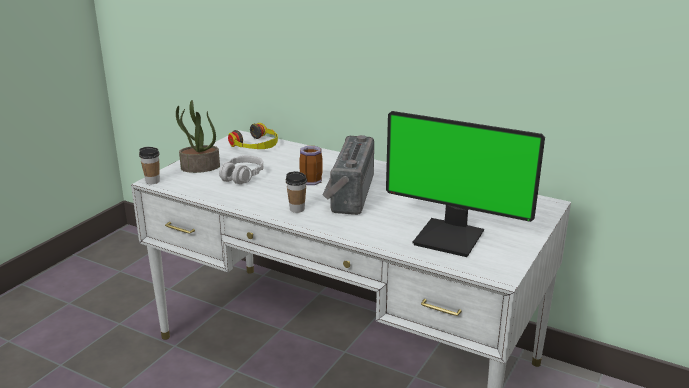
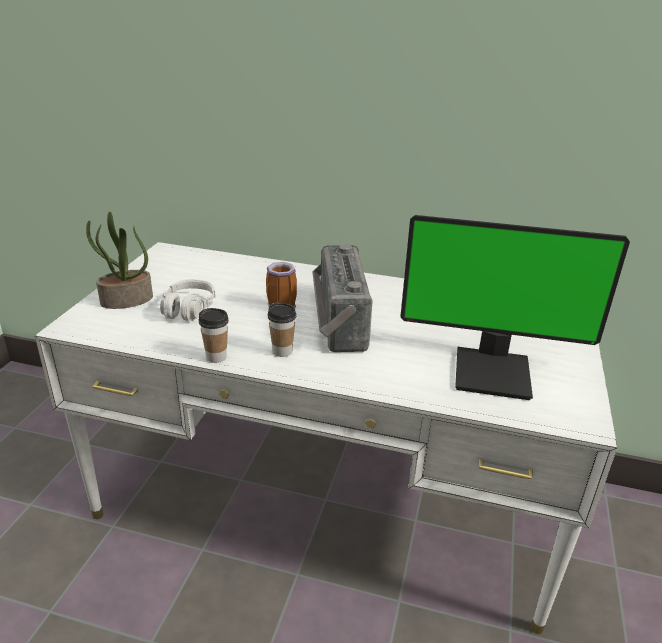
camera: 15 degrees left, 5 degrees up
cup [139,147,160,184] -> cup moved to [199,308,229,363]
headphones [228,123,278,149] -> none

